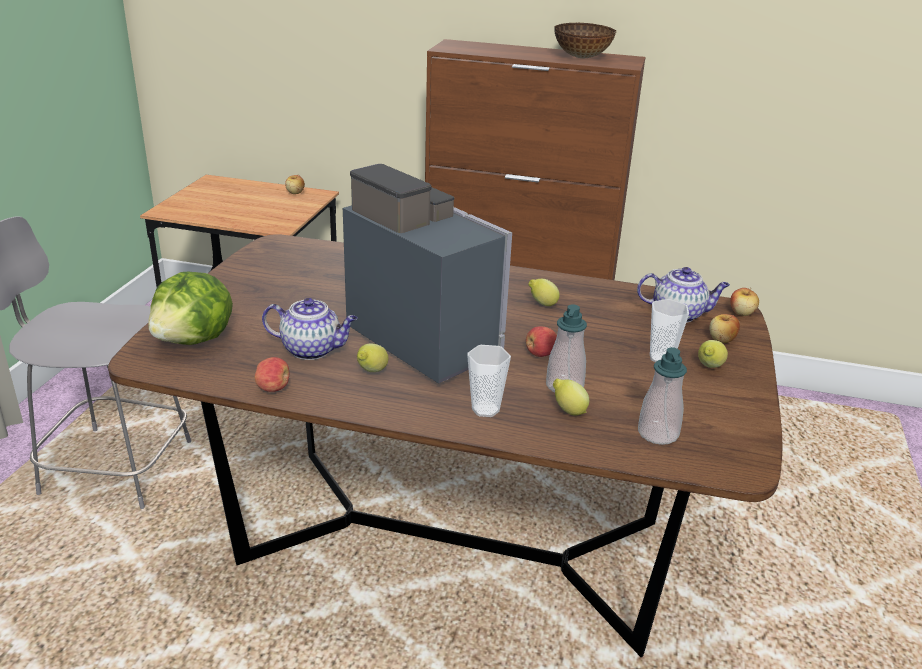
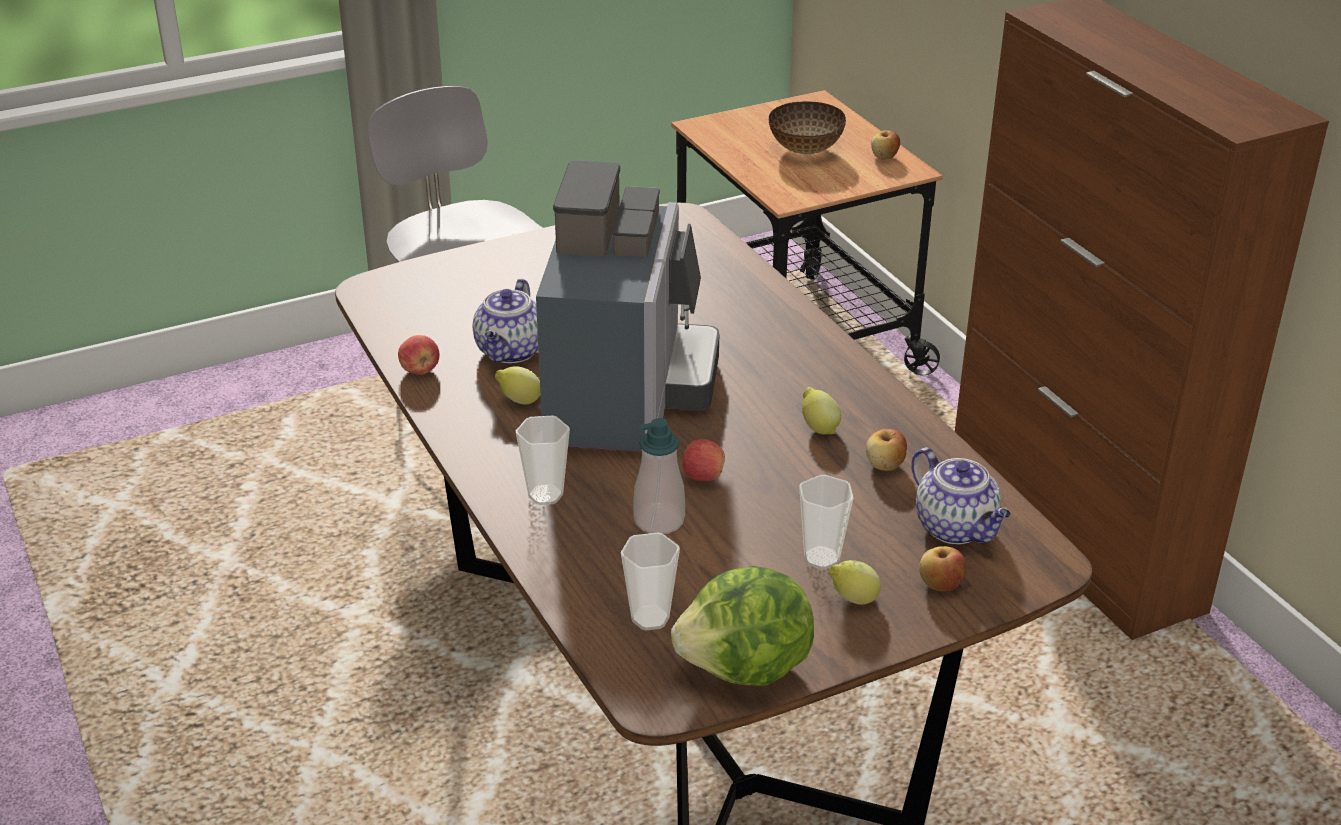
camera: 50 degrees right, 5 degrees up
lettuce [148,272,233,345] -> lettuce moved to [671,566,814,686]
teapot [262,298,358,360] -> teapot turned 45 degrees clockwise [473,279,538,363]
lemon [553,379,589,416] -> none
bowl [554,23,616,58] -> bowl moved to [768,101,846,154]
soap dispenser [638,347,687,445] -> cup [621,532,680,630]
apple [730,288,759,316] -> apple moved to [866,429,907,471]

